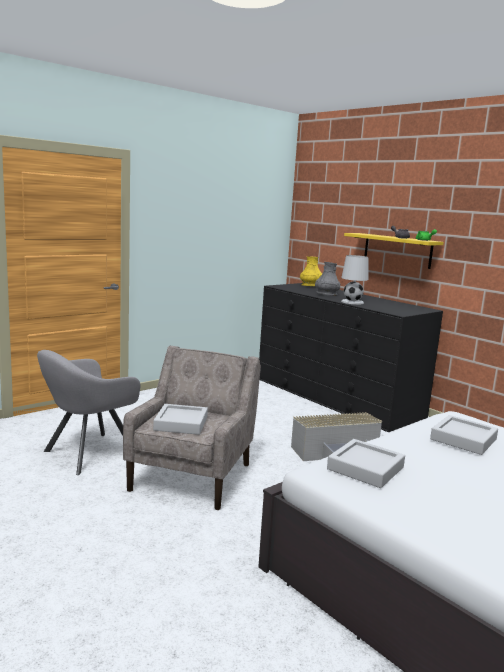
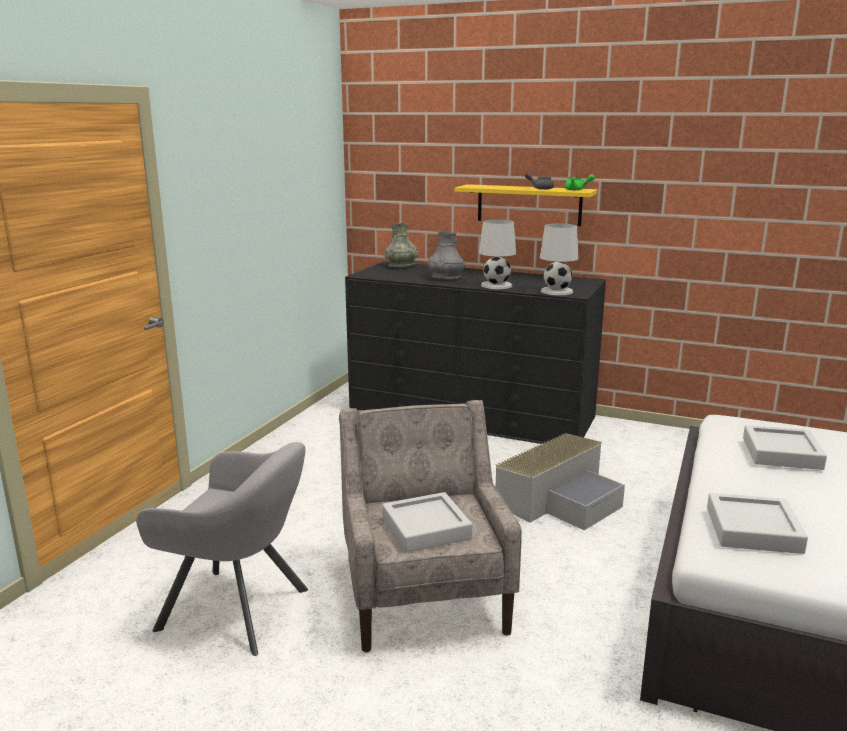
camera: 25 degrees left, 5 degrees up
grey armchair [37,350,141,475] -> grey armchair turned 90 degrees counterclockwise [136,442,308,656]
yellow vase [300,256,322,286] -> grey vase [384,223,418,267]
none -> white table lamp [540,223,579,295]

